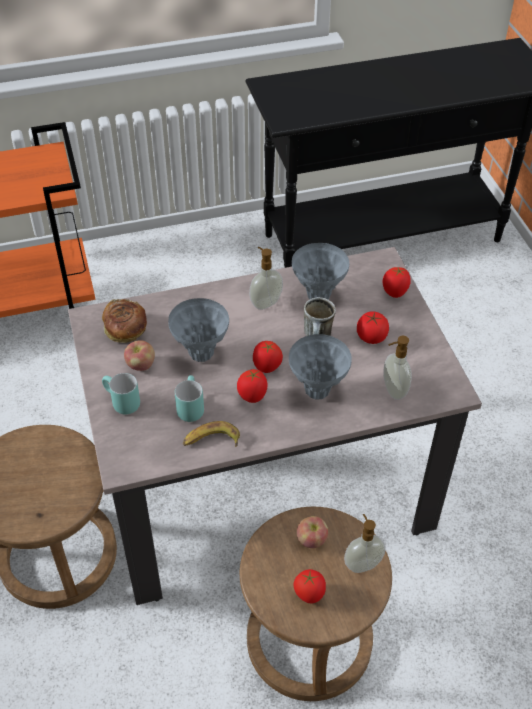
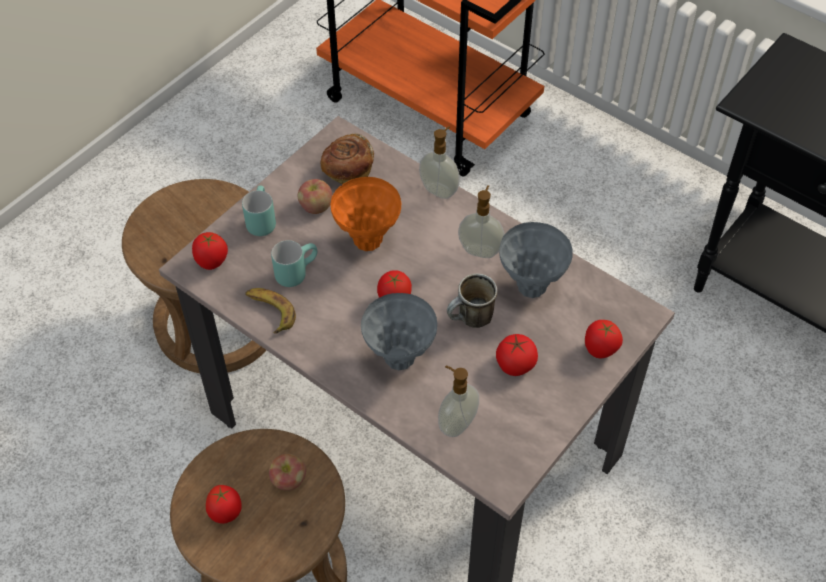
camera: 55 degrees right, 5 degrees up
grey vase [168,298,229,362] -> orange vase [330,177,402,251]
tomato [237,369,268,403] -> tomato moved to [192,232,228,270]
soap dispenser [344,514,385,573] -> soap dispenser moved to [419,126,460,199]

